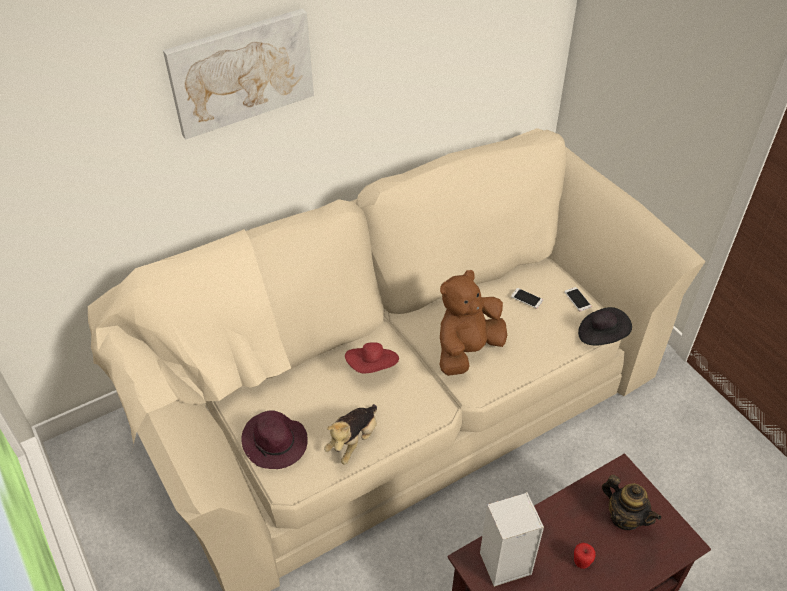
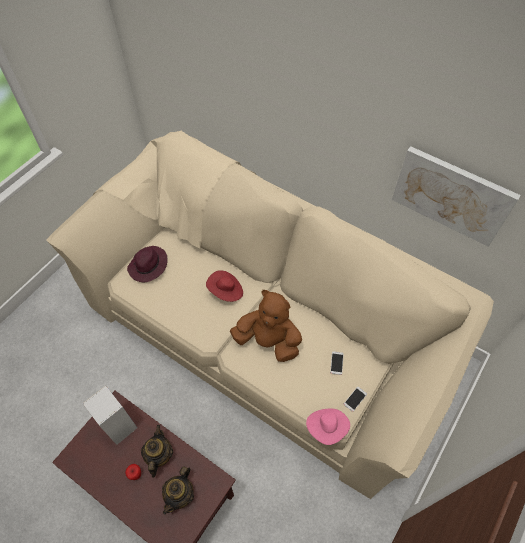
camera: 65 degrees right, 10 degrees up
picture [163,8,314,140] -> picture moved to [392,146,521,247]
plush toy [324,404,377,464] -> none
black hat [578,307,632,346] -> pink hat [306,409,350,445]
none -> teapot [141,425,173,478]

